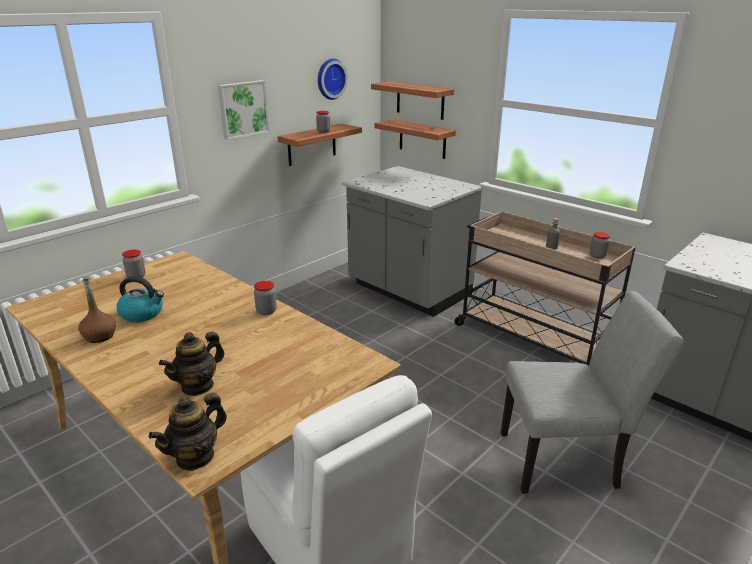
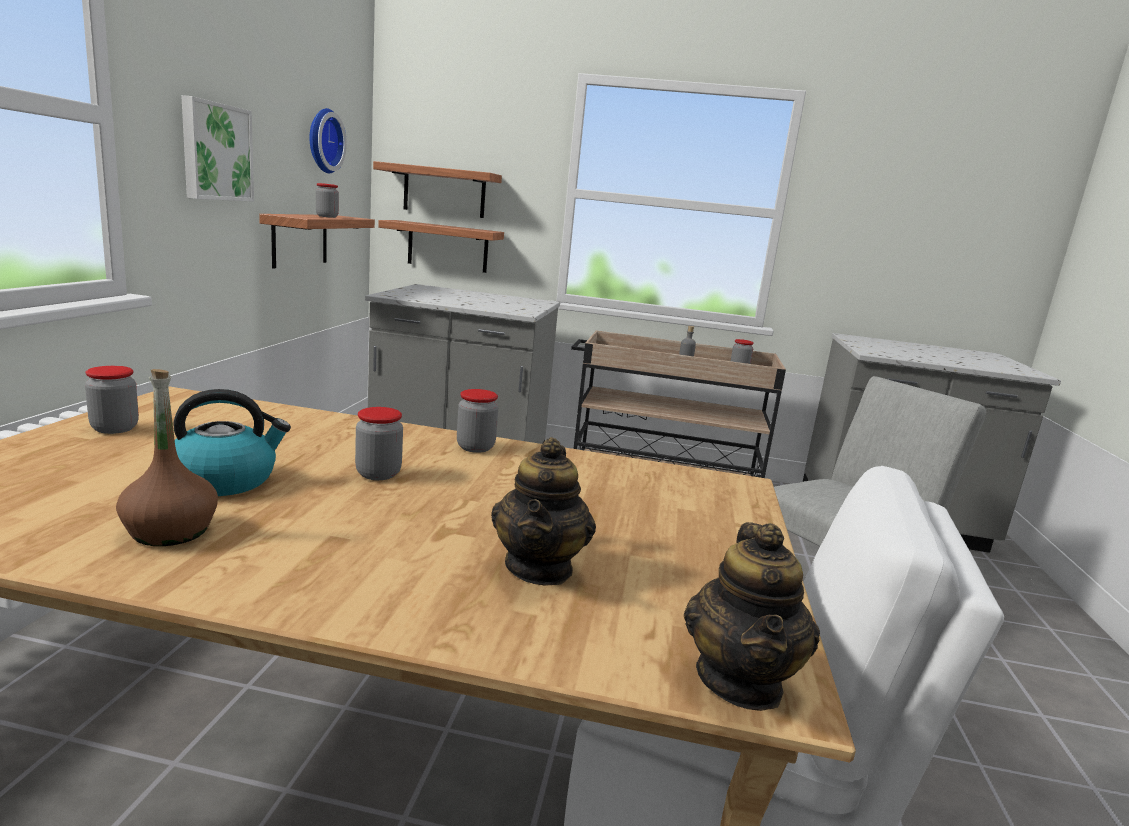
camera: 35 degrees left, 10 degrees down
none -> jar [355,407,403,480]

